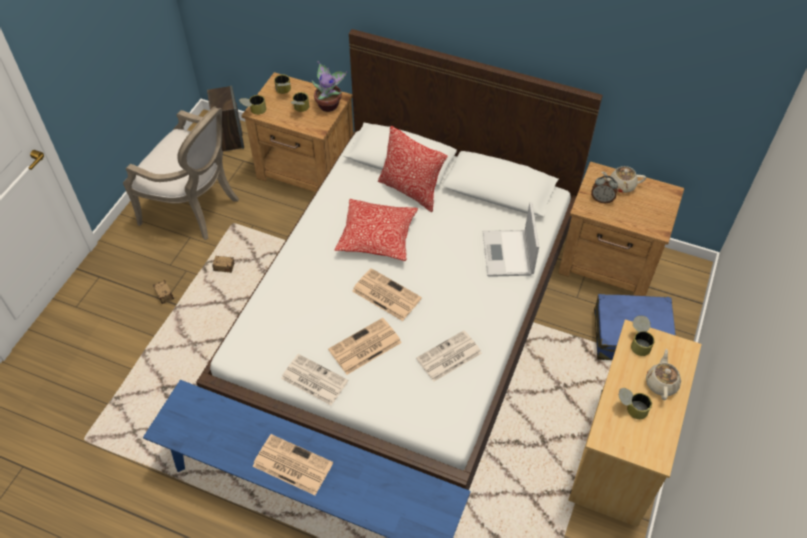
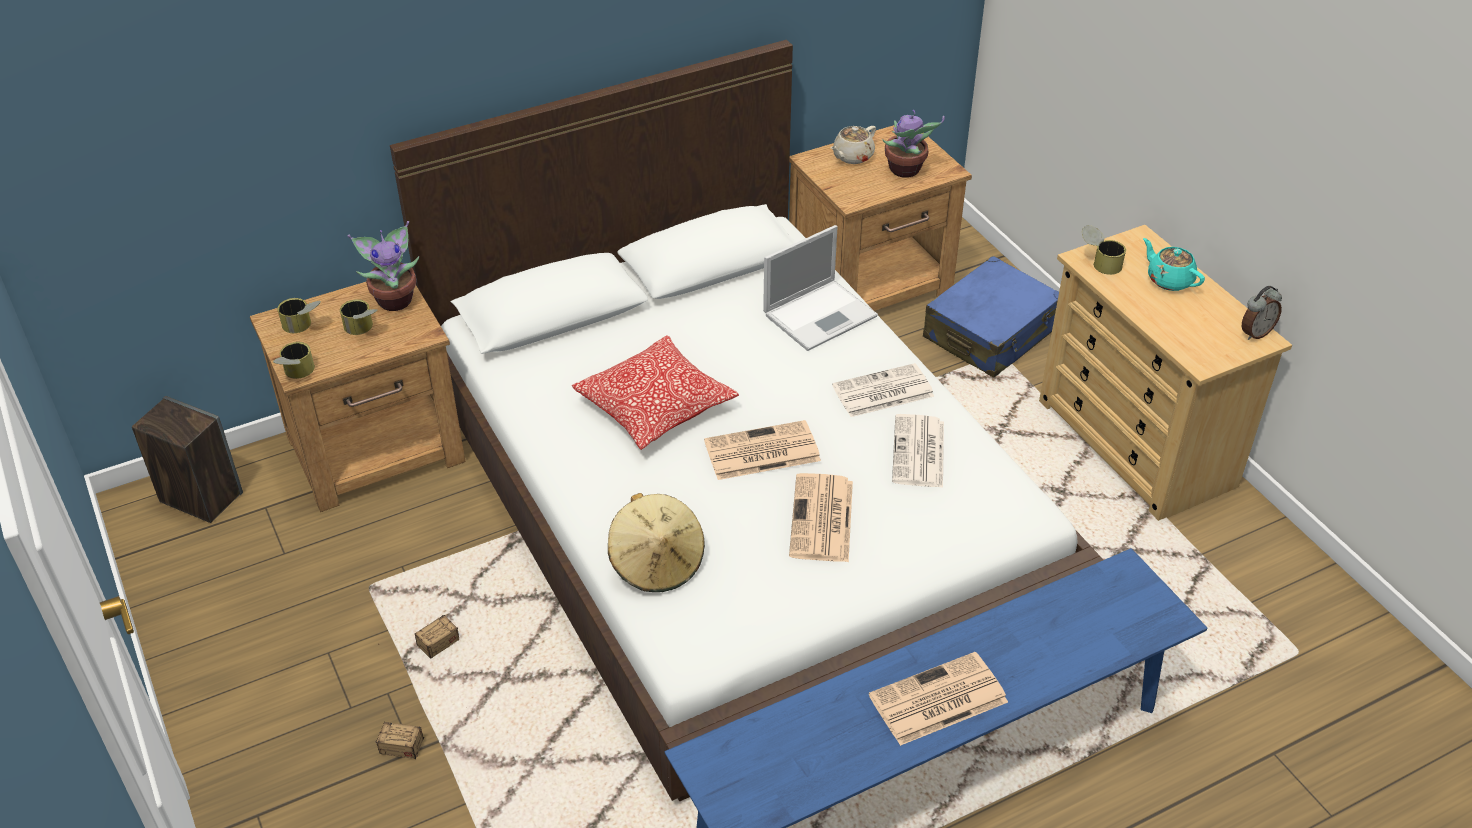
camera: 50 degrees left, 10 degrees down
armchair [123,106,239,240] -> none
newspaper [281,354,348,405] -> newspaper moved to [832,363,934,417]
pillow [378,126,447,212] -> none
laptop [483,202,539,277] -> laptop turned 75 degrees counterclockwise [763,225,878,351]
alarm clock [591,176,618,203] -> alarm clock moved to [1242,286,1282,340]
can [618,388,652,419] -> none
beige teapot [646,348,681,400] -> turquoise teapot [1143,238,1205,291]
none -> beige hat [608,493,705,592]
none -> potted plant [882,110,945,178]

